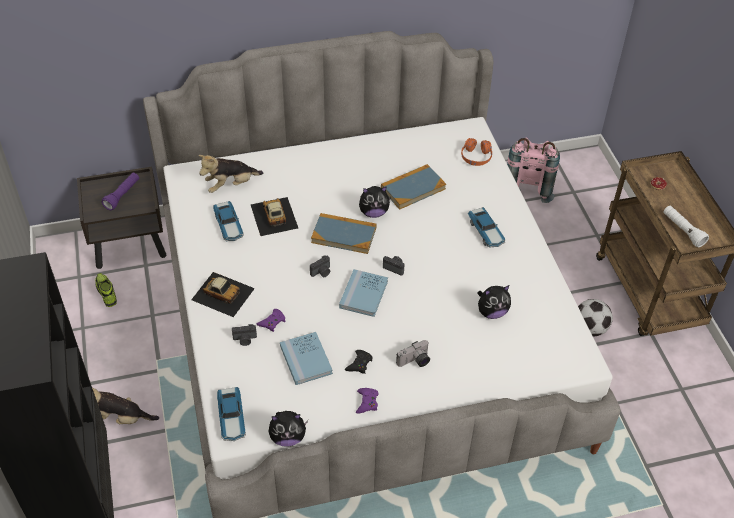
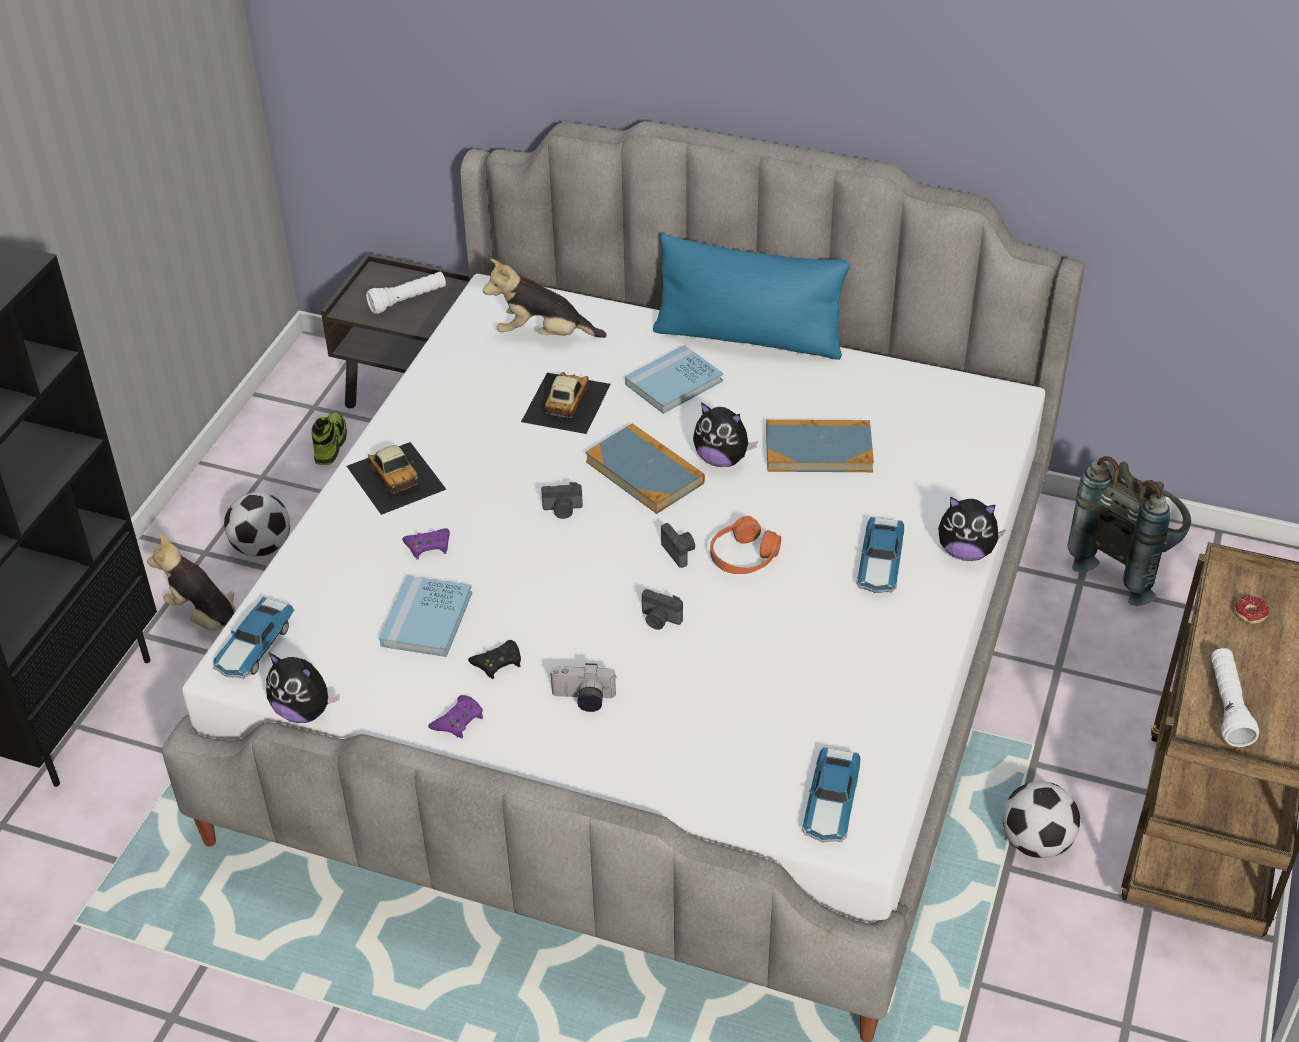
camera: 35 degrees right, 5 degrees down
purple flashlight [102,172,139,210] -> white flashlight [366,272,446,314]
toy car [213,201,244,241] -> toy car moved to [802,747,861,843]
camera [232,324,257,346] -> camera moved to [642,589,683,630]
blue book [339,269,388,317] -> blue book moved to [625,345,723,414]
orange headphones [461,138,492,166] -> orange headphones moved to [710,516,781,574]
plush toy [477,285,511,319] -> plush toy moved to [938,496,1006,561]
pink backpack [507,138,560,203] -> grey backpack [1067,456,1191,606]
none -> football [224,492,290,557]
none -> blue pillow [653,234,850,360]

